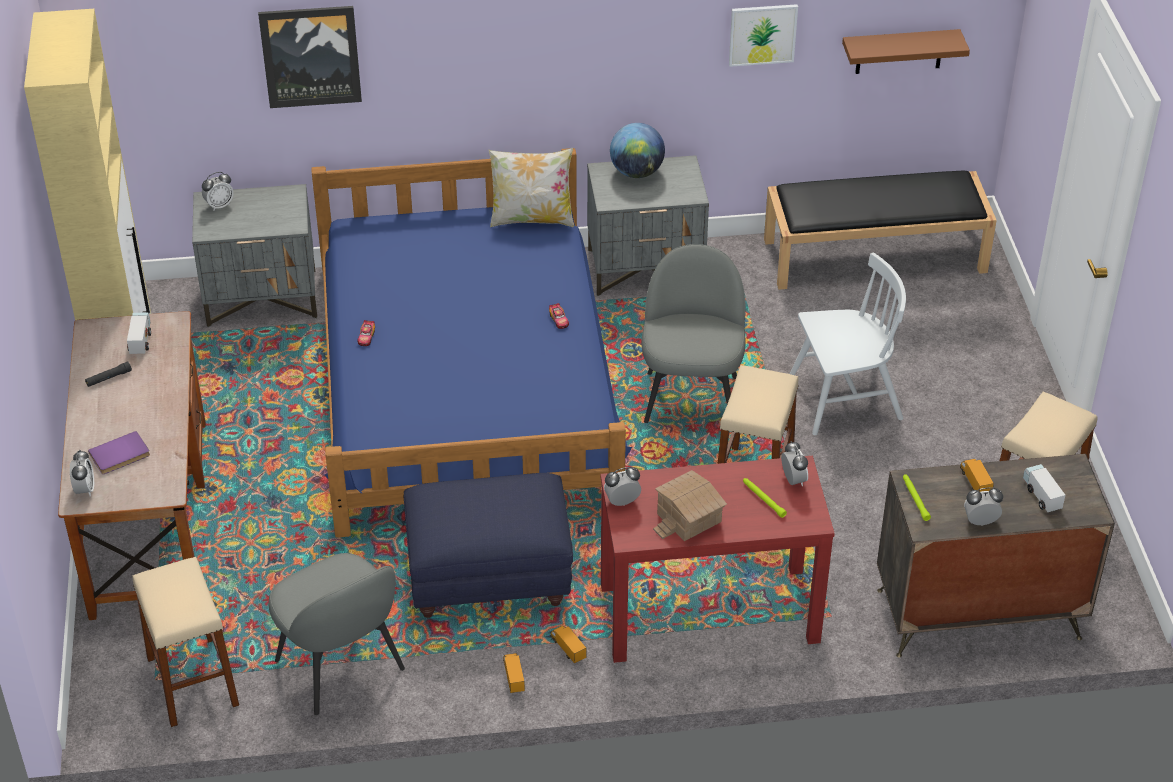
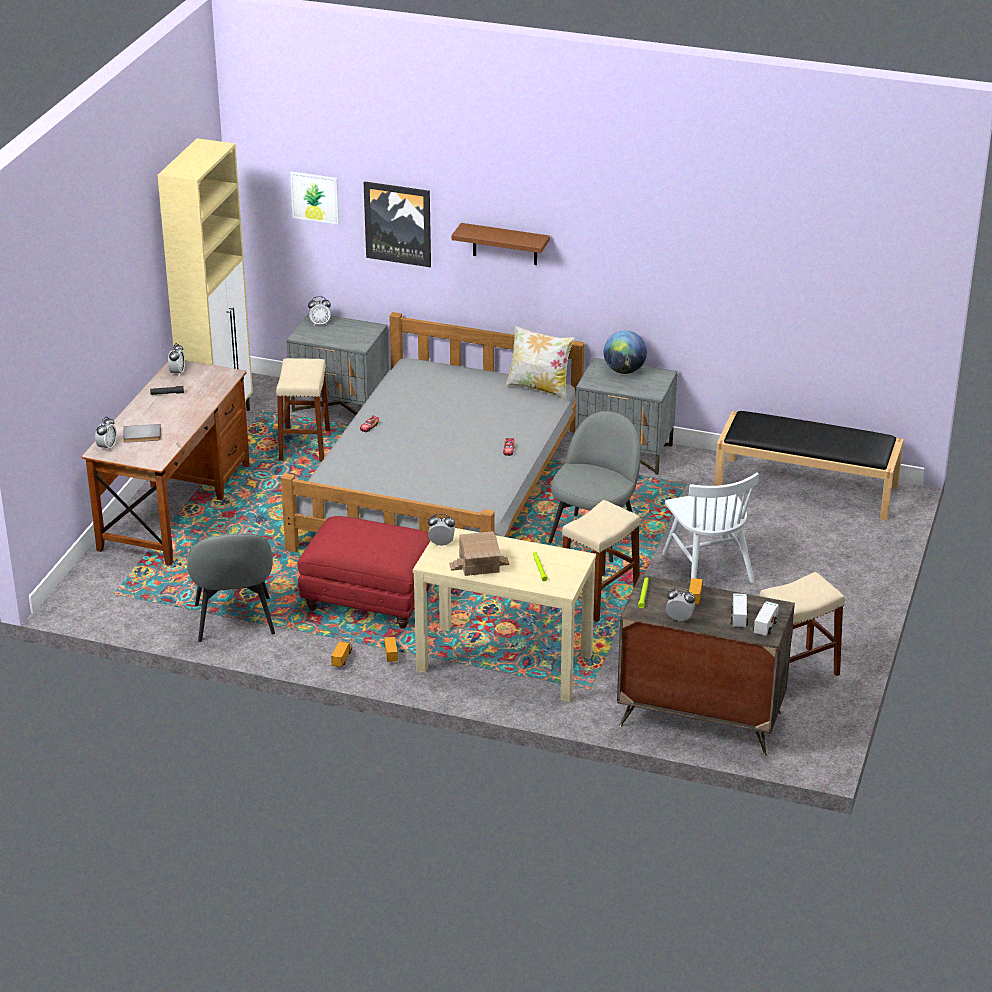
camera: 25 degrees right, 10 degrees down
purple book [88,431,150,474] -> grey book [123,424,161,443]
toy truck [127,313,151,354] -> toy truck moved to [753,601,779,636]
beige stool [132,557,239,727] -> beige stool moved to [276,358,330,461]
blue bed [311,148,632,538] -> grey bed [281,312,584,552]
blue ottoman [403,473,573,618] -> red ottoman [297,516,431,628]
red console table [600,456,835,663] -> beige console table [413,528,596,702]
picture [729,4,798,67] -> picture moved to [290,172,340,224]
alarm clock [781,441,808,486] -> alarm clock moved to [168,343,185,376]
white chair [790,253,906,435] -> white chair turned 60 degrees clockwise [662,473,759,583]
brown shelf [842,29,970,74] -> brown shelf moved to [452,223,550,265]

